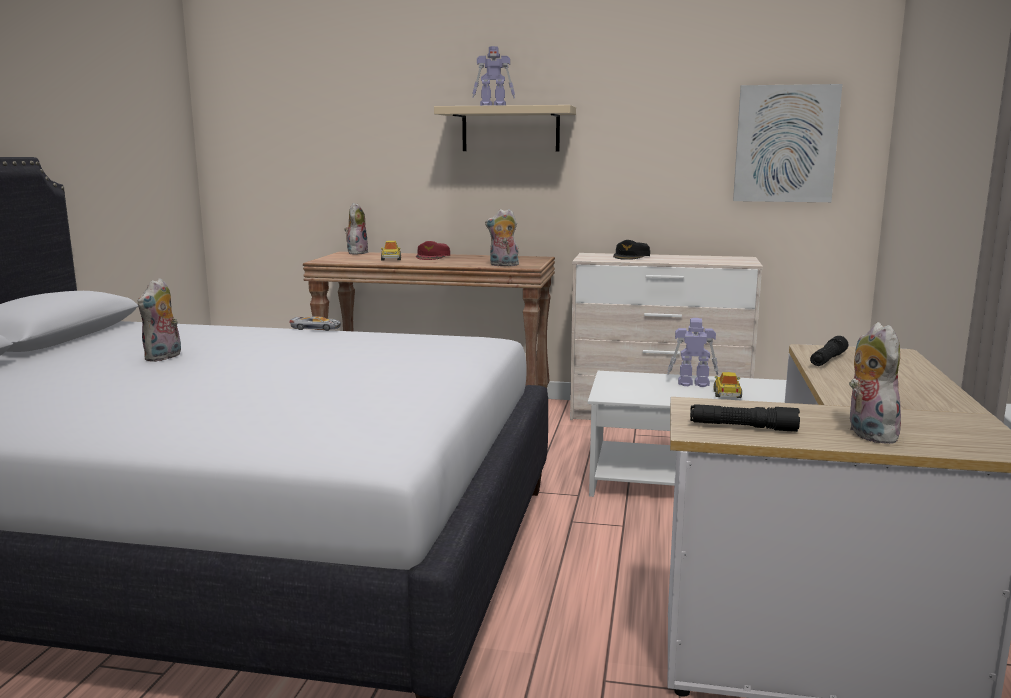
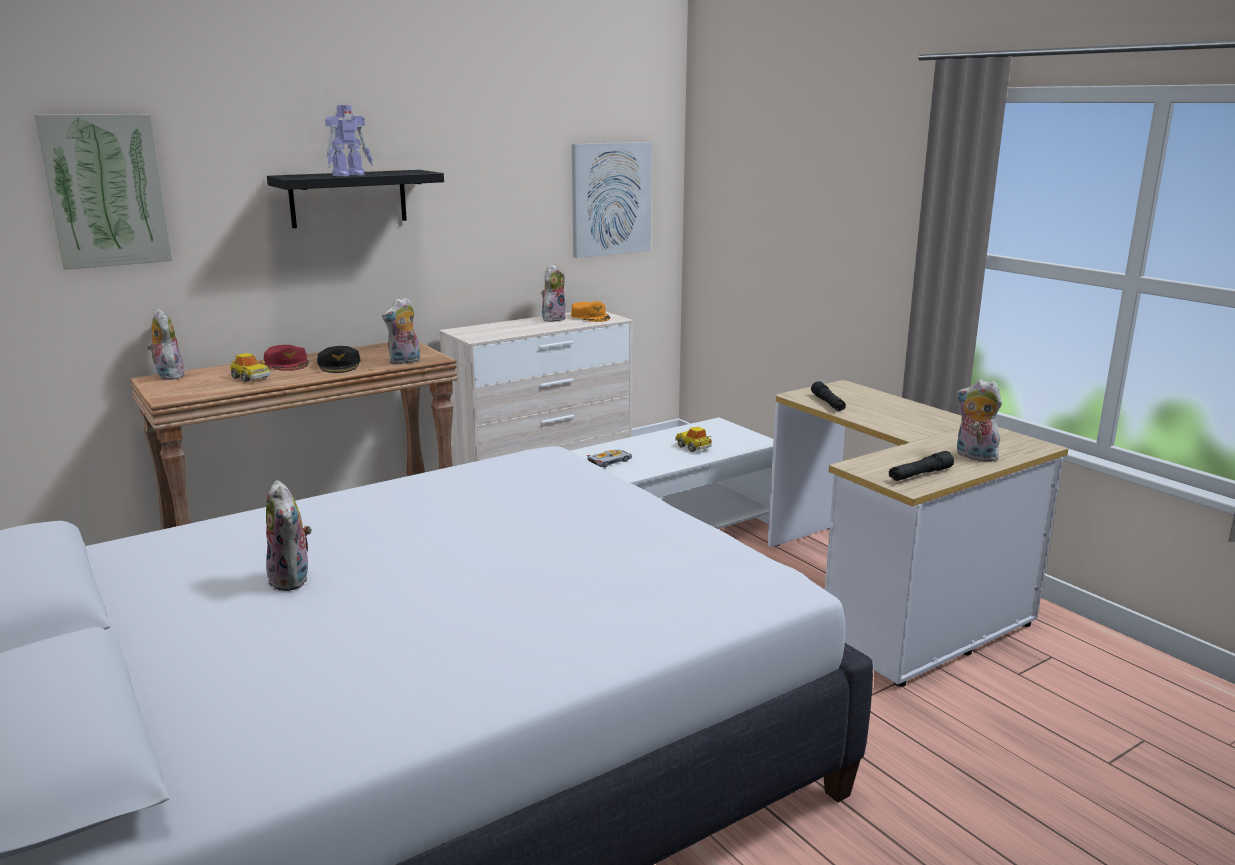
camera: 45 degrees left, 5 degrees up
toy car [289,316,341,331] -> toy car moved to [587,449,632,467]
beige shelf [434,105,576,151] -> black shelf [267,170,444,228]
black cap [613,240,650,260] -> black cap moved to [317,346,361,373]
toy robot [667,318,719,387] -> none
none -> picture [34,114,172,270]
none -> plush toy [541,264,566,322]
none -> orange cap [571,301,611,322]

